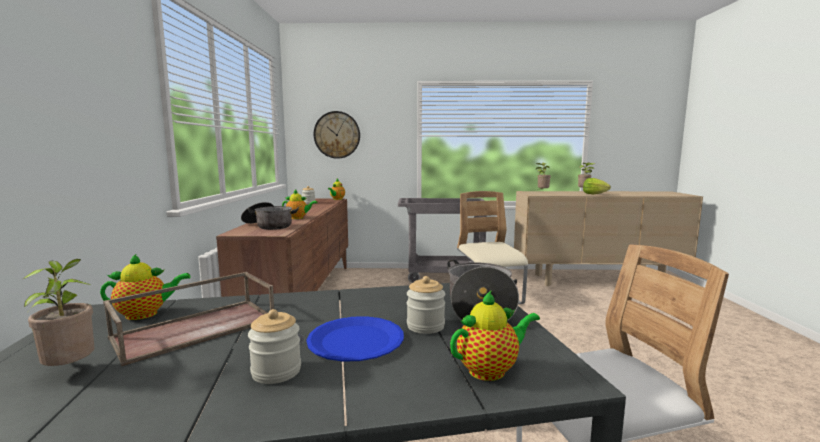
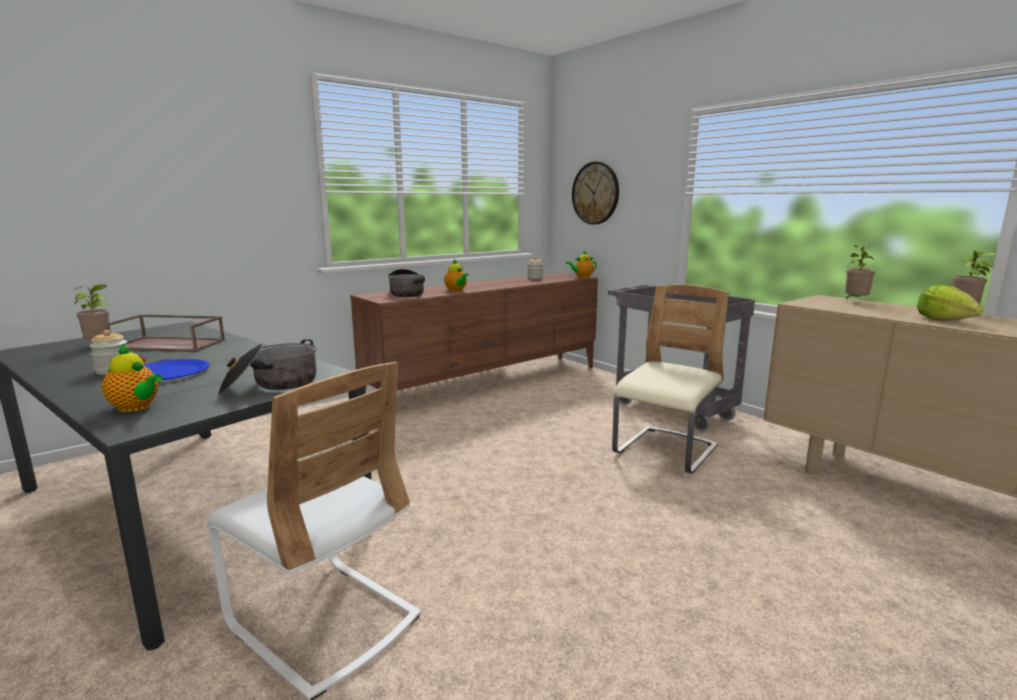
camera: 50 degrees right, 5 degrees up
teapot [100,253,191,320] -> none
jar [407,276,445,334] -> none

